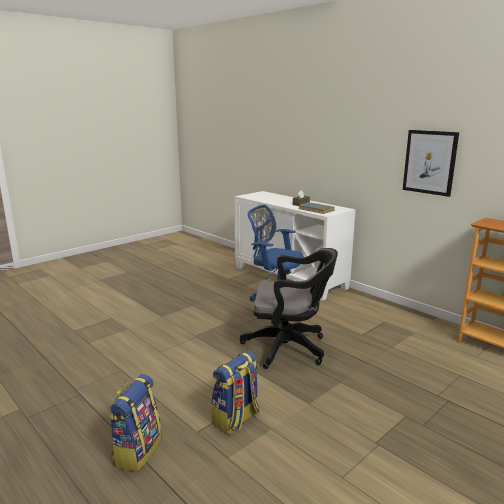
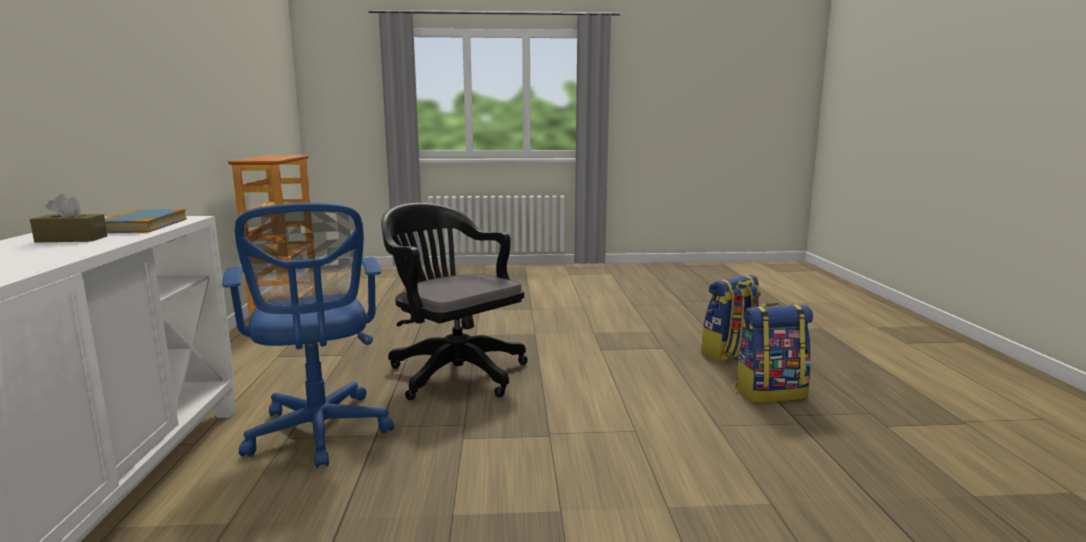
camera: 140 degrees left, 5 degrees down
backpack [211,350,260,435] -> backpack moved to [735,303,813,403]
picture [403,130,459,197] -> none

